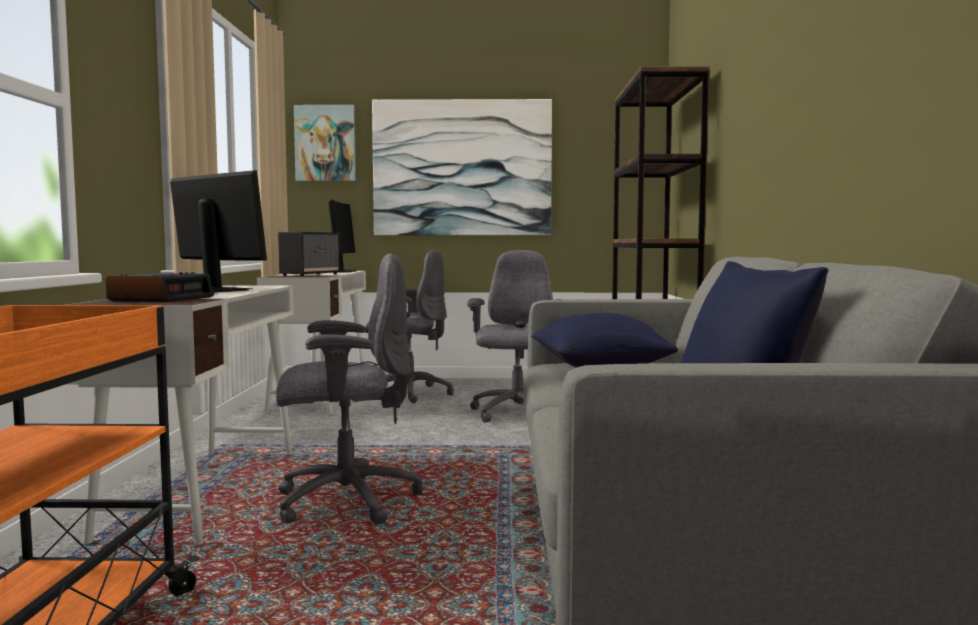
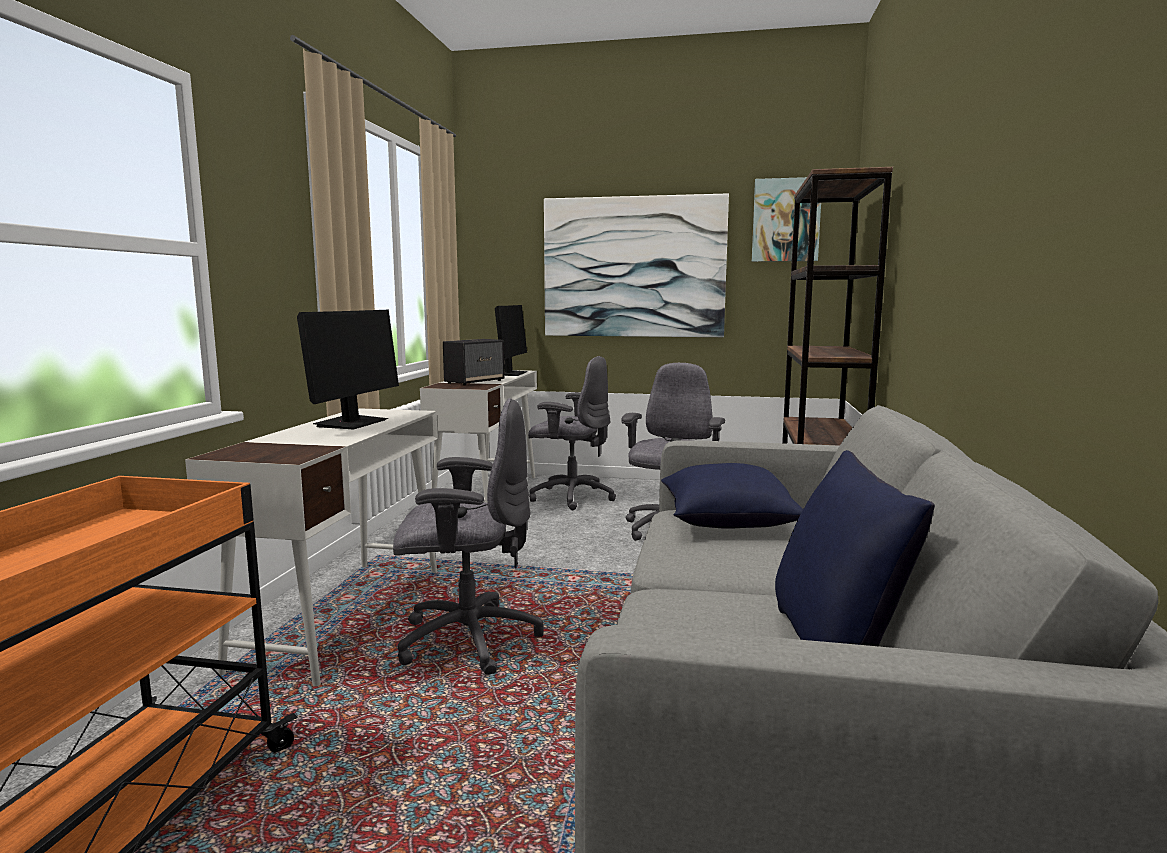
camera: 10 degrees right, 5 degrees up
alarm clock [106,272,214,302] -> none
monitor [170,170,267,292] -> monitor turned 60 degrees clockwise [297,310,399,429]
picture [294,105,356,181] -> picture moved to [752,177,821,262]

